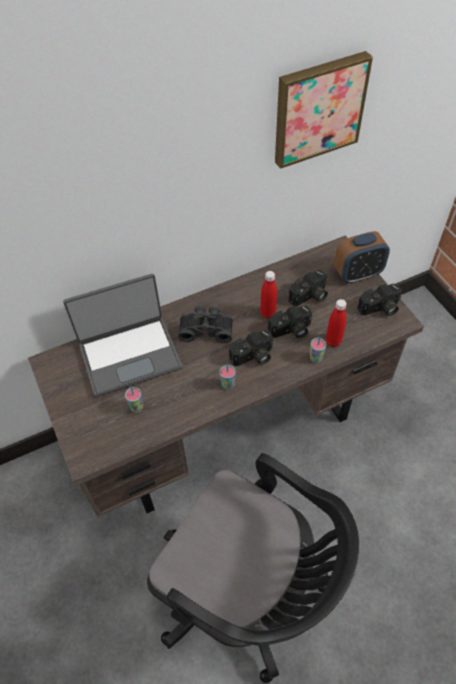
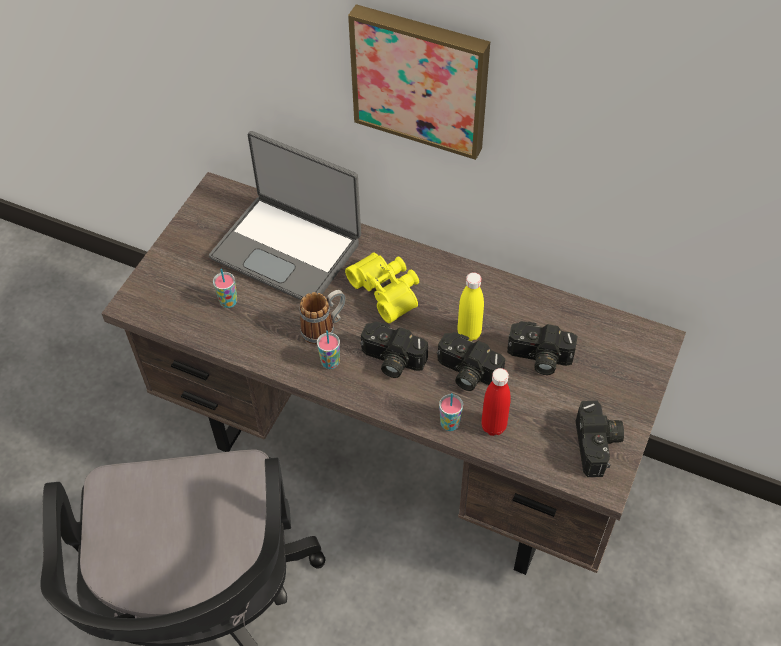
camera: 50 degrees right, 0 degrees up
black binoculars [178,306,233,343] -> yellow binoculars [345,253,419,323]
red bottle [260,271,277,319] -> yellow bottle [457,272,484,341]
picture [275,51,373,169] -> picture moved to [348,4,490,160]
alarm clock [334,231,390,284] -> none
camera [357,284,402,316] -> camera turned 120 degrees counterclockwise [576,401,624,477]
none -> mug [300,290,346,344]

